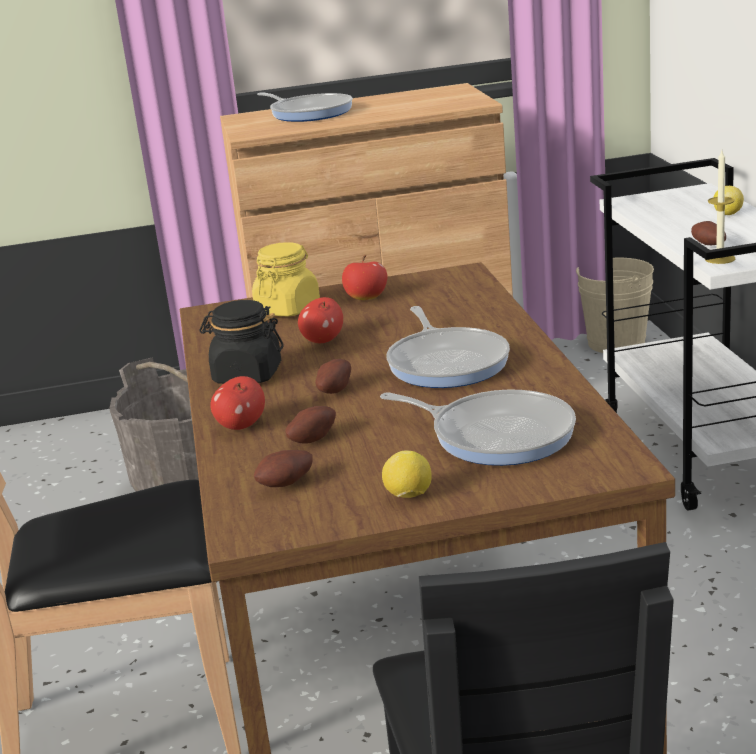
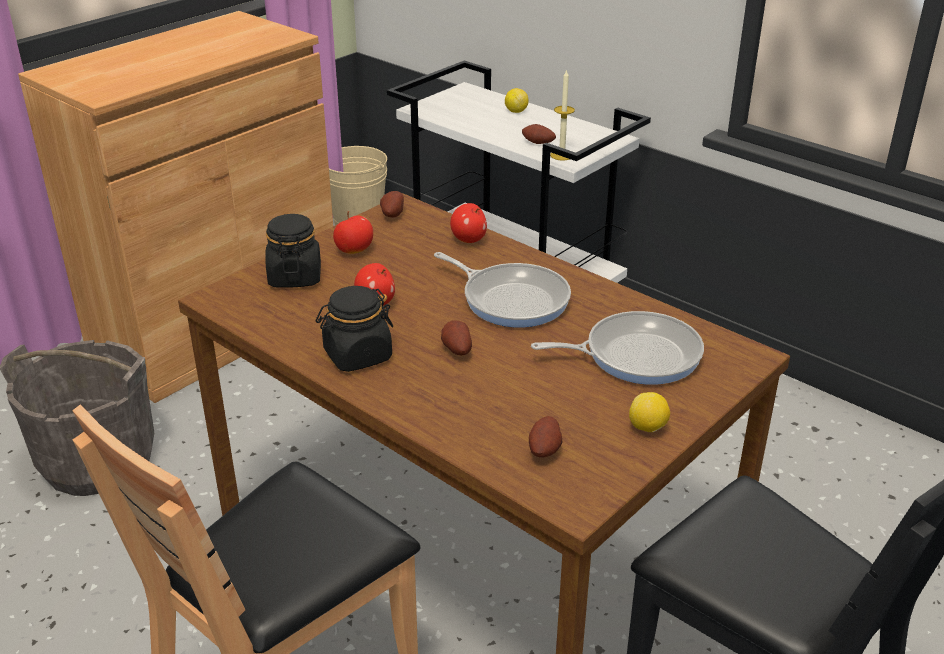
camera: 40 degrees left, 10 degrees up
apple [210,376,265,430] -> apple moved to [450,203,487,243]
yellow jar [252,242,320,316] -> black jar [265,214,321,288]
frying pan [257,92,353,122] -> none
potato [285,406,336,444] -> potato moved to [380,191,404,217]

